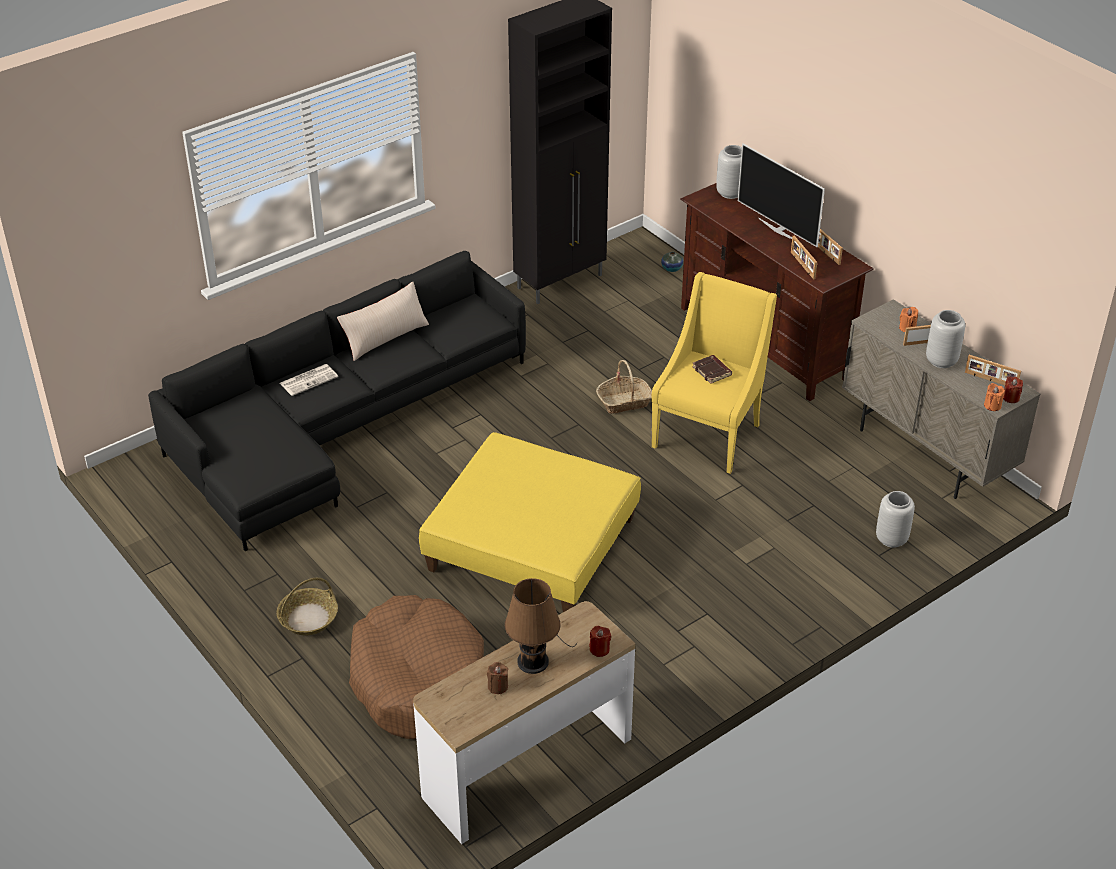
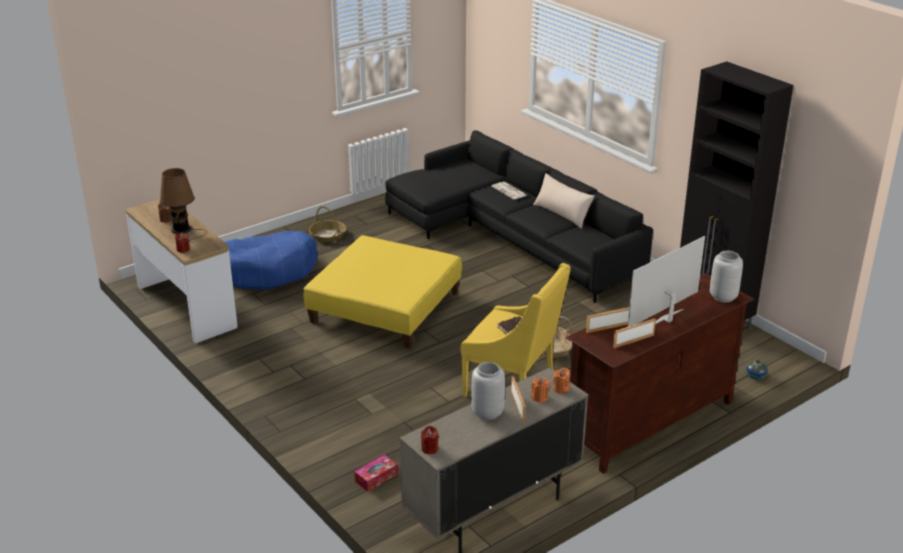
camera: 90 degrees right, 10 degrees down
brown dog bed [349,595,484,739] -> blue dog bed [225,231,318,290]
grey vase [876,491,915,548] -> tissue box [354,455,398,492]
picture frame [965,355,1021,385] -> none
orange candle [984,383,1005,411] -> orange candle moved to [553,368,570,394]

